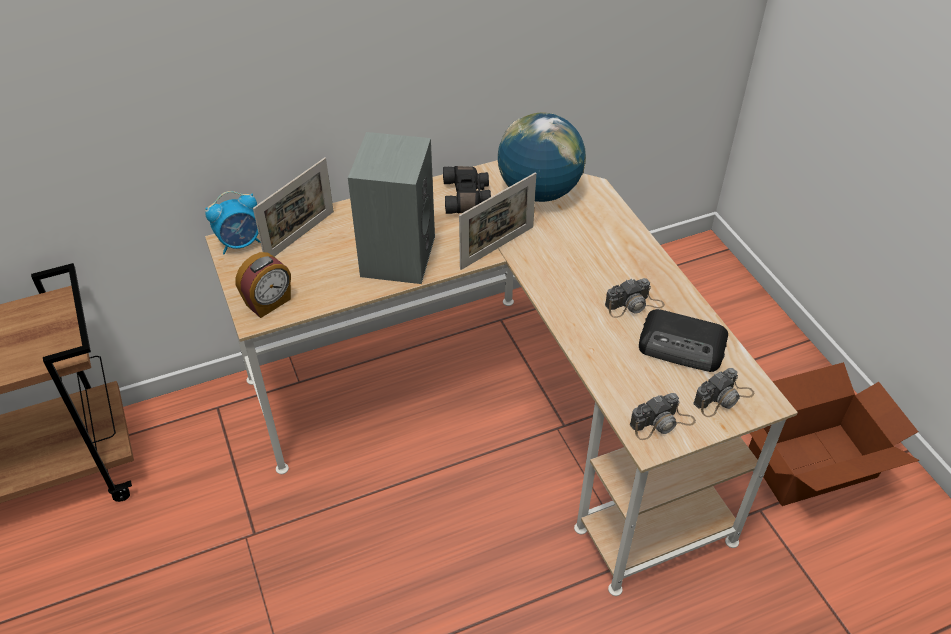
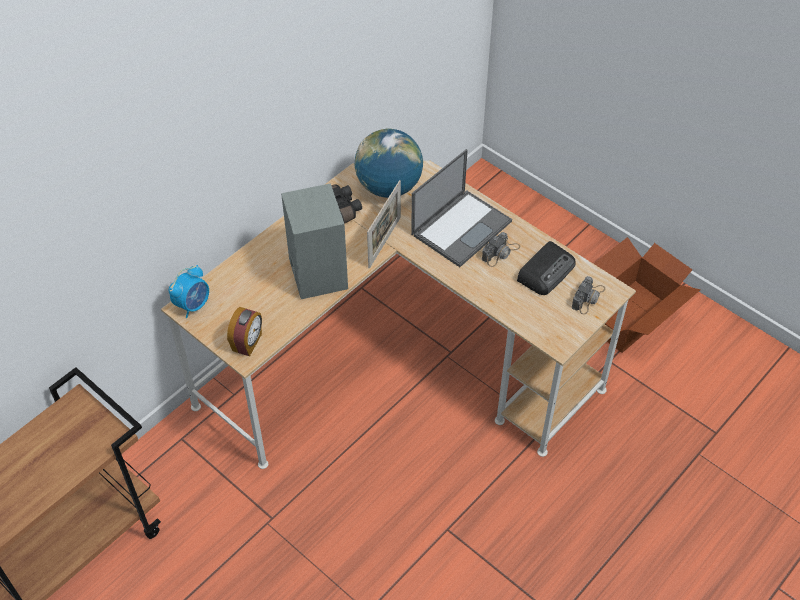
camera: 25 degrees left, 5 degrees up
picture frame [253,158,334,257] -> none
camera [630,393,696,440] -> none
radio [639,309,728,372] -> radio turned 45 degrees counterclockwise [517,241,576,295]
none -> laptop [411,149,512,267]

